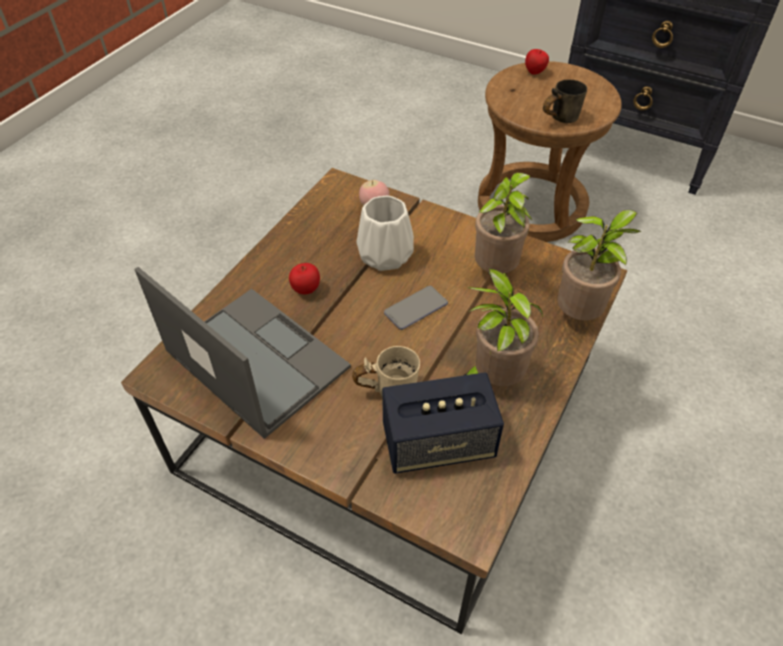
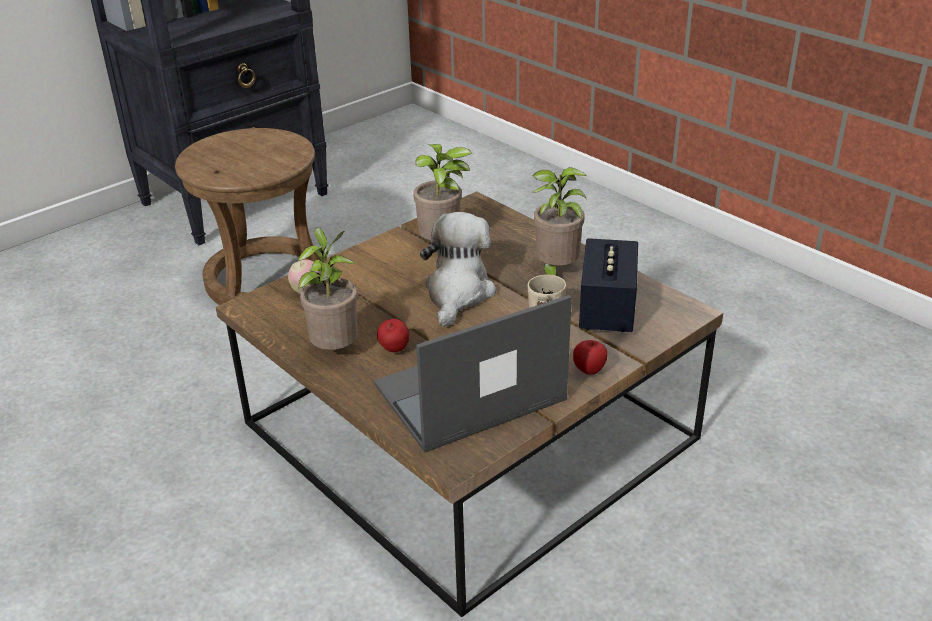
camera: 70 degrees left, 15 degrees down
white vase [357,196,414,271] -> none
phone [384,286,448,330] -> plush toy [420,212,496,327]
apple [525,49,549,75] -> apple moved to [573,340,608,375]
grey mug [543,79,587,123] -> none
potted plant [558,210,641,320] -> potted plant moved to [297,227,358,350]

